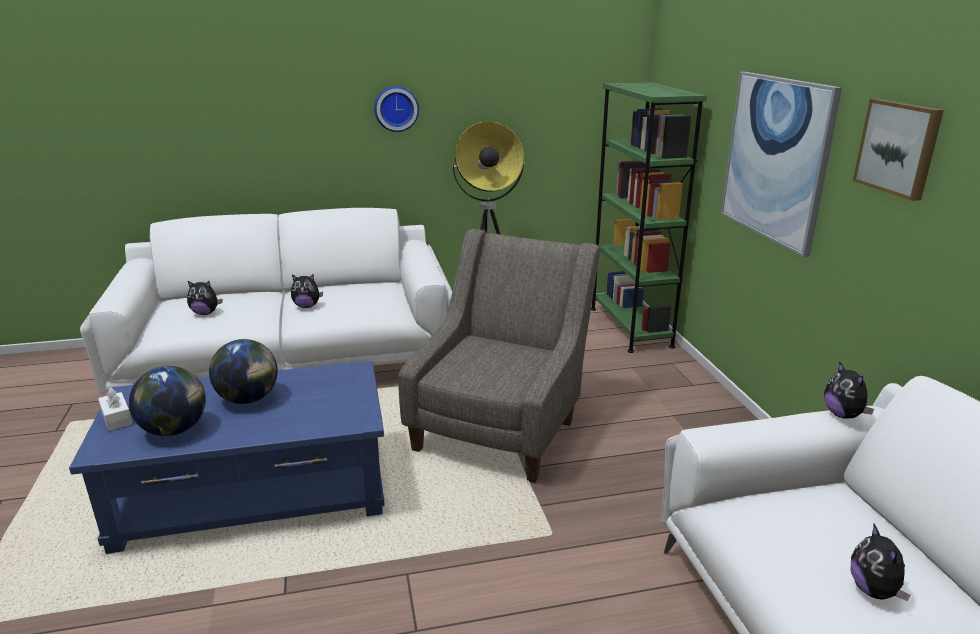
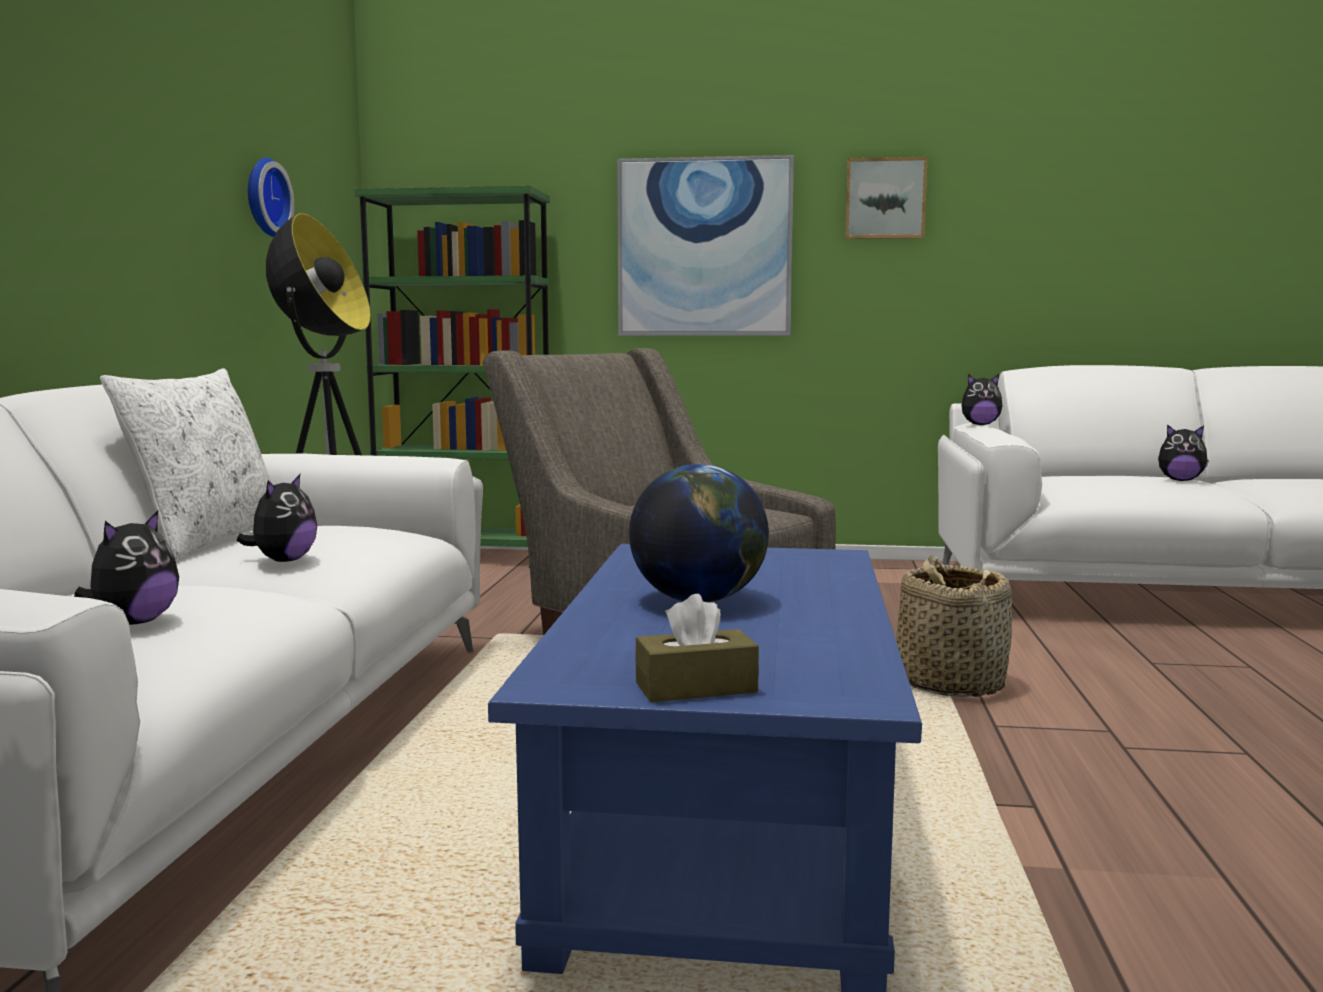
camera: 70 degrees left, 15 degrees down
white tissue box [98,387,132,431] -> brown tissue box [636,594,759,702]
globe [129,366,206,436] -> none
wall clock [374,86,419,132] -> wall clock moved to [248,158,294,237]
none -> white pillow [100,368,272,560]
none -> basket [896,555,1012,697]

